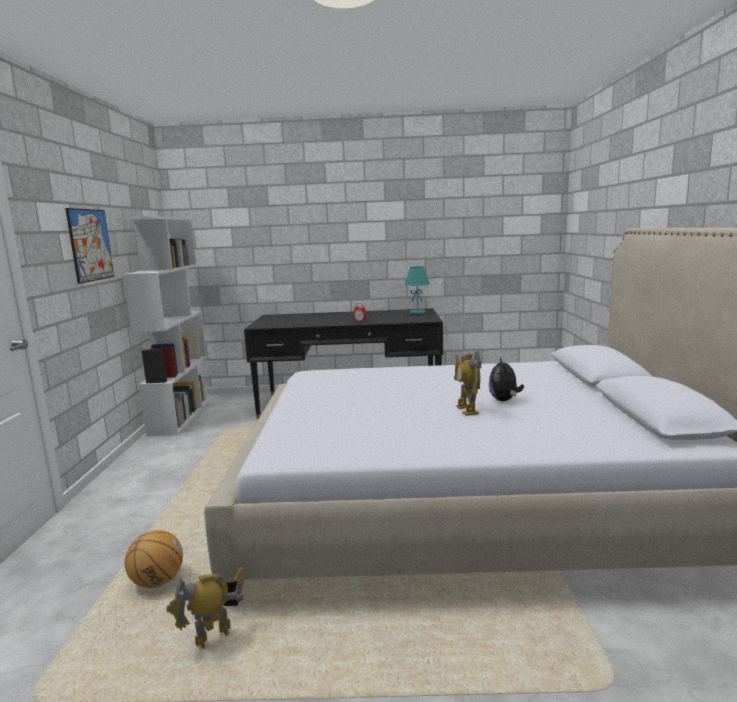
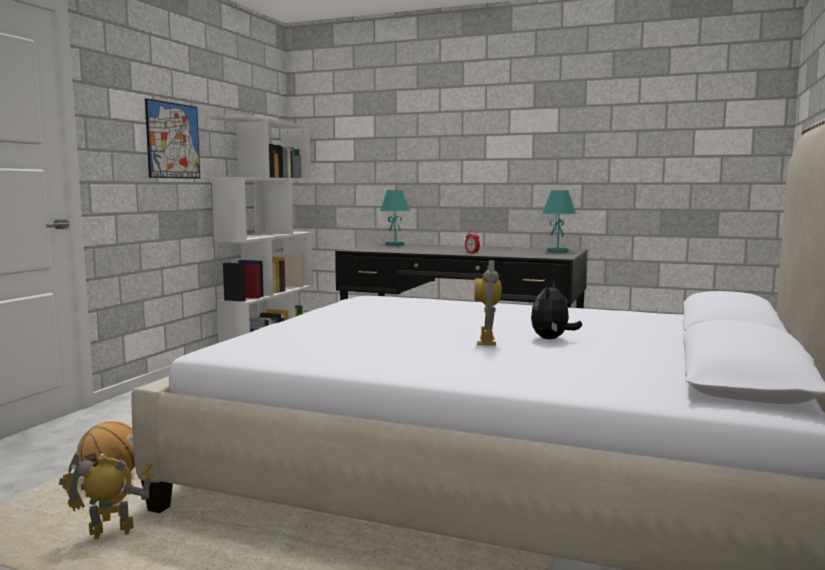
camera: 20 degrees right, 5 degrees down
none -> turquoise table lamp [380,190,410,245]

